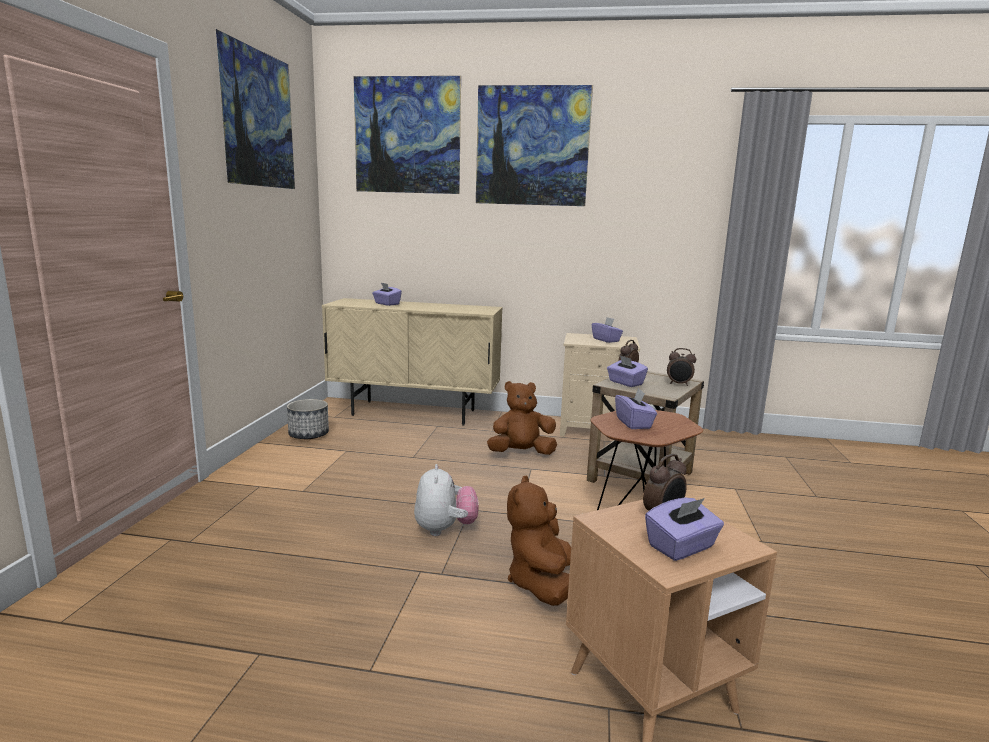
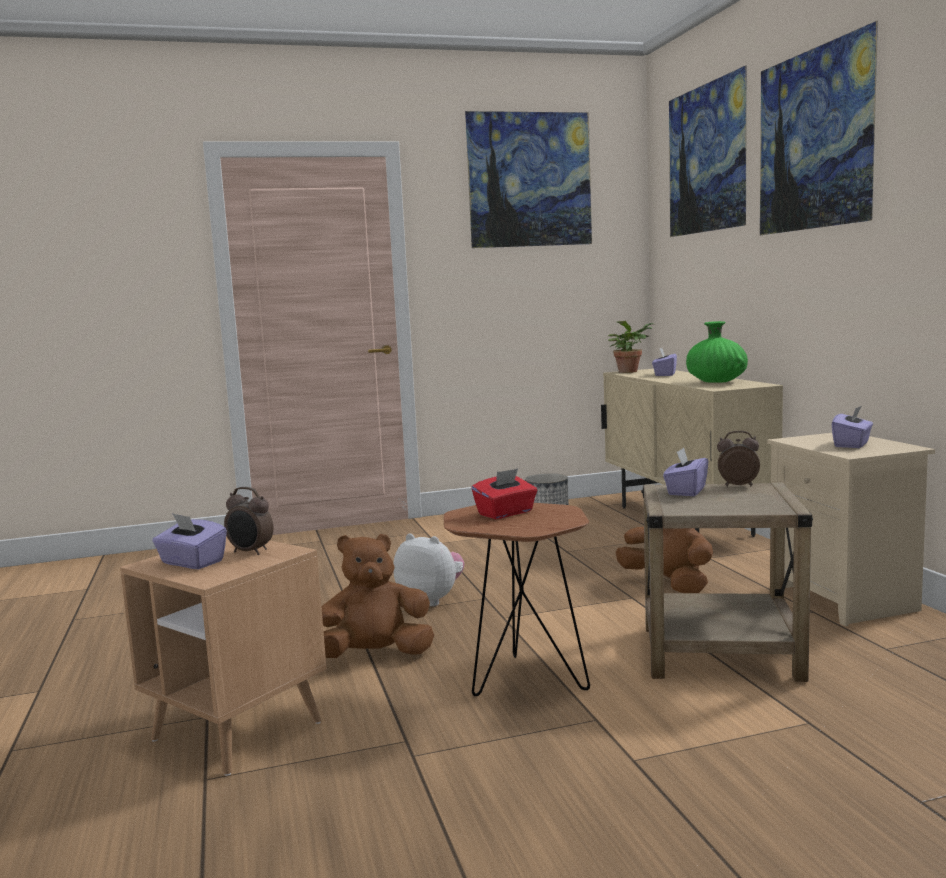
camera: 65 degrees right, 5 degrees down
plush toy [414,464,479,536] -> plush toy turned 120 degrees counterclockwise [393,533,464,606]
purple tissue box [615,388,657,429] -> red tissue box [471,468,538,519]
alarm clock [667,348,696,386] -> none
none -> potted plant [608,321,654,373]
none -> green vase [686,321,748,383]

